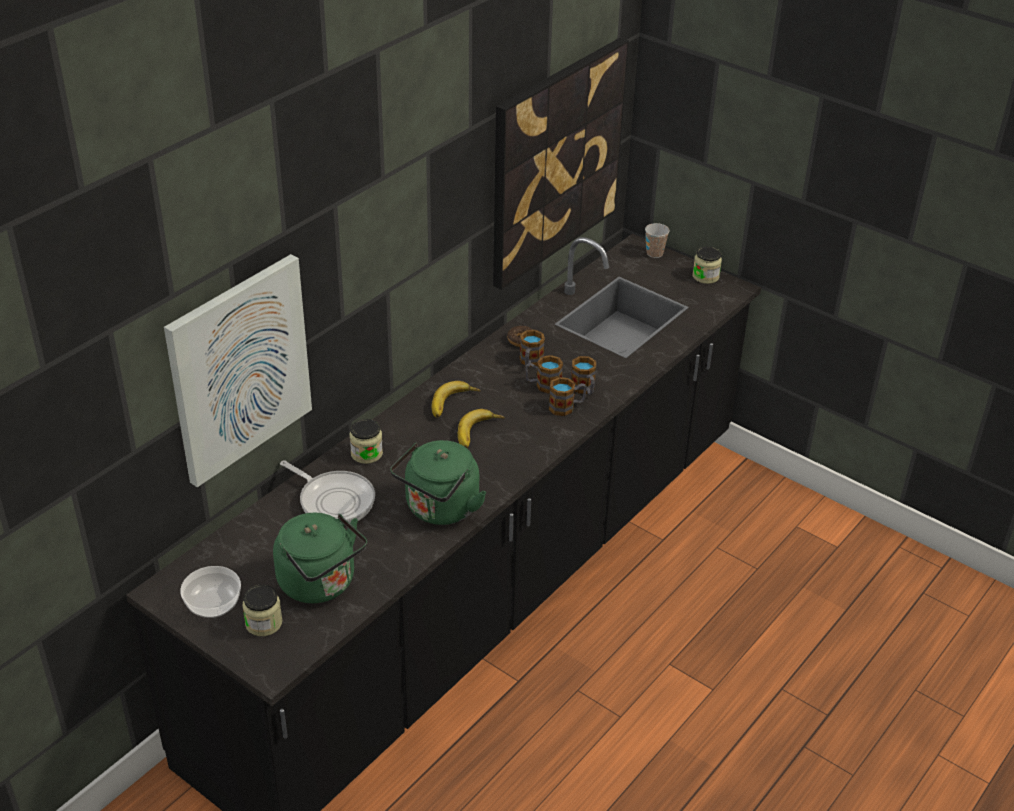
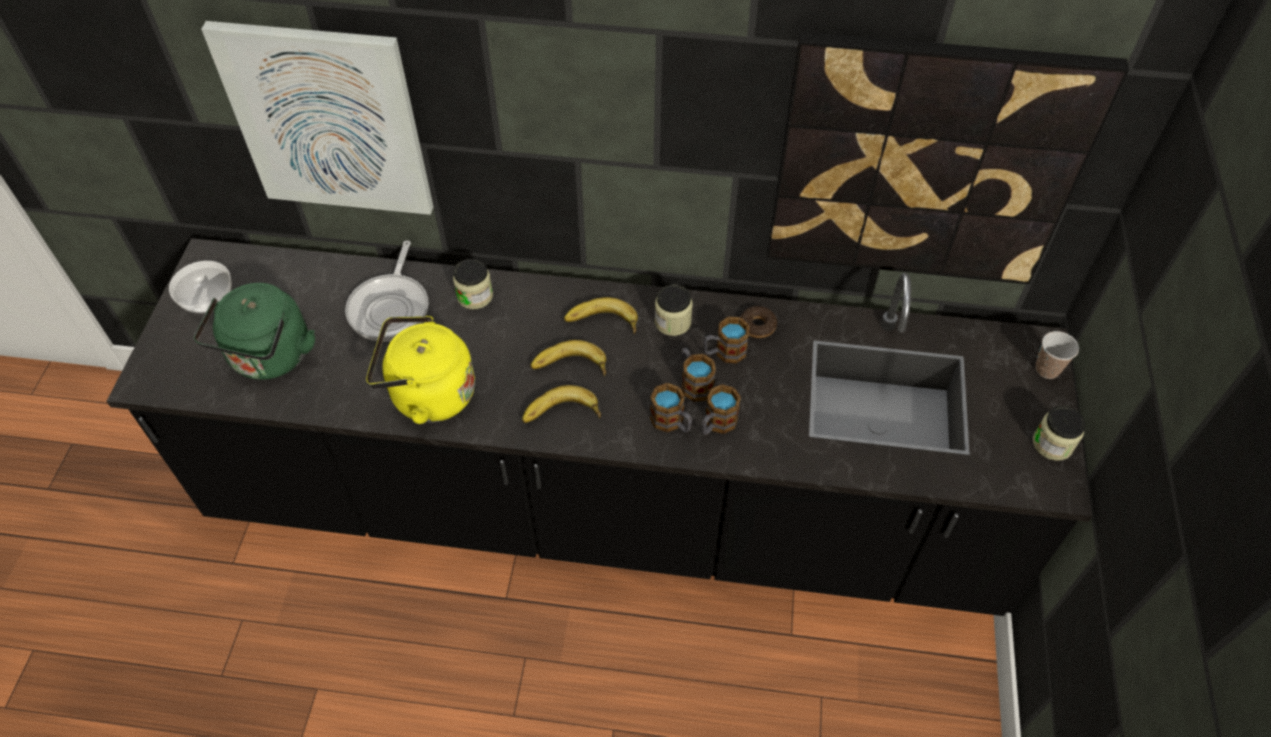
camera: 60 degrees right, 15 degrees up
jar [242,585,282,636] -> jar moved to [655,284,693,336]
green kettle [390,440,487,525] -> yellow kettle [366,316,475,424]
none -> banana [522,385,601,423]

